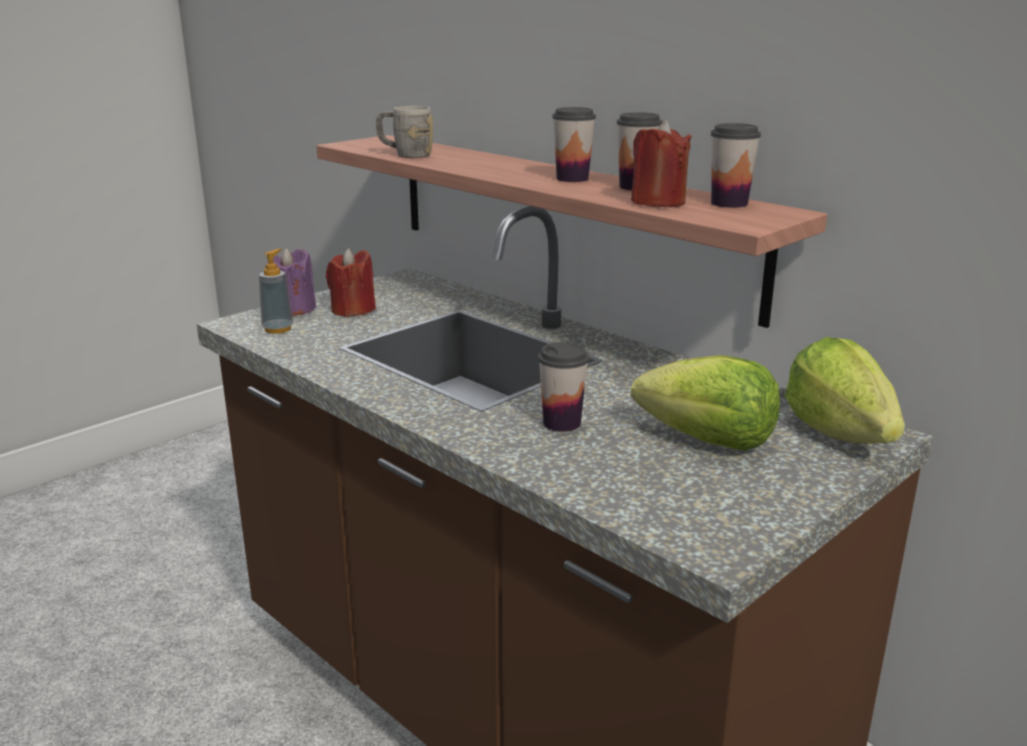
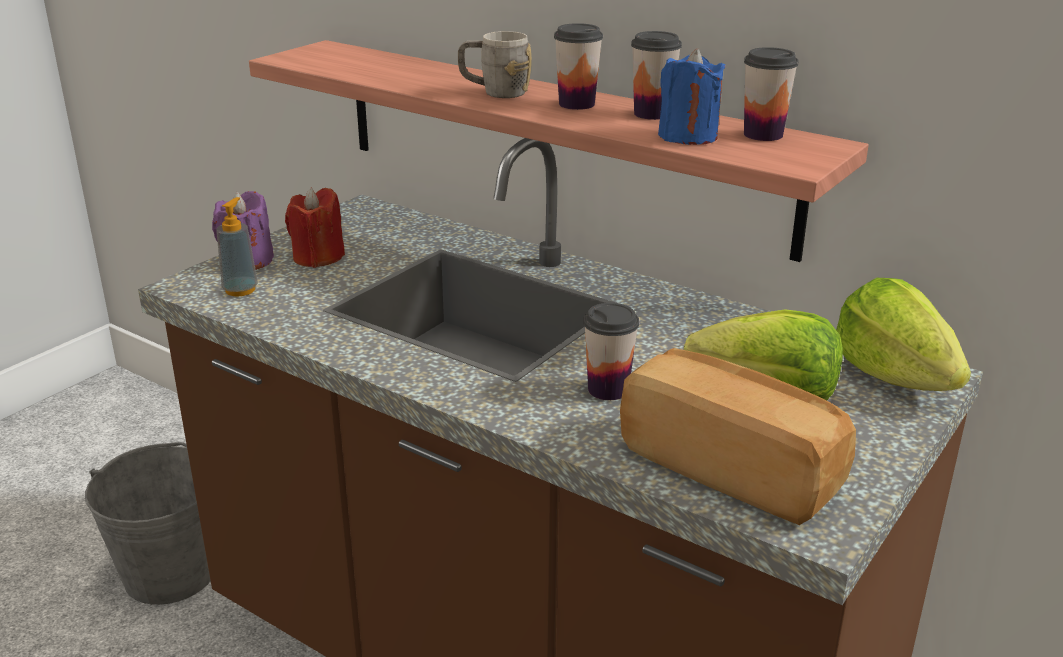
camera: 10 degrees left, 5 degrees up
grey mug [376,106,433,158] -> grey mug moved to [458,31,532,98]
red candle [631,120,692,207] -> blue candle [658,49,725,145]
none -> grey bucket [85,442,211,605]
none -> bread [620,348,856,525]

